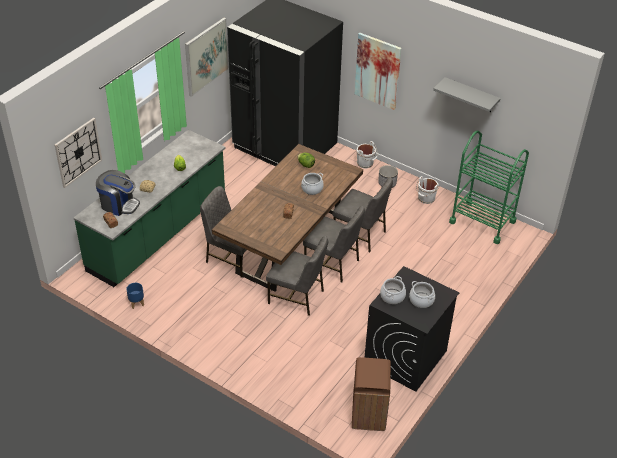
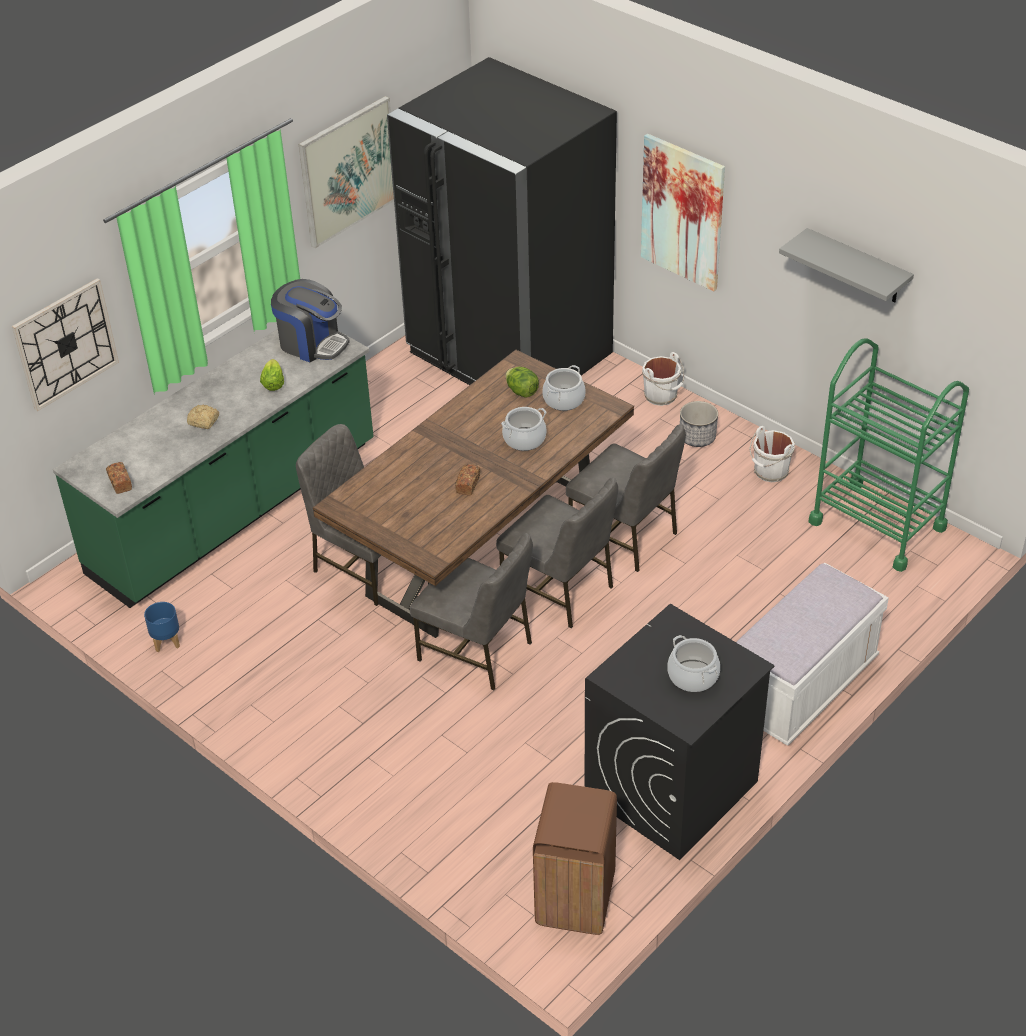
camera: 10 degrees right, 0 degrees up
coffee machine [96,170,140,216] -> coffee machine moved to [271,279,350,362]
cooking pot [380,276,406,304] -> cooking pot moved to [542,365,586,411]
none -> white bench [736,563,889,746]

